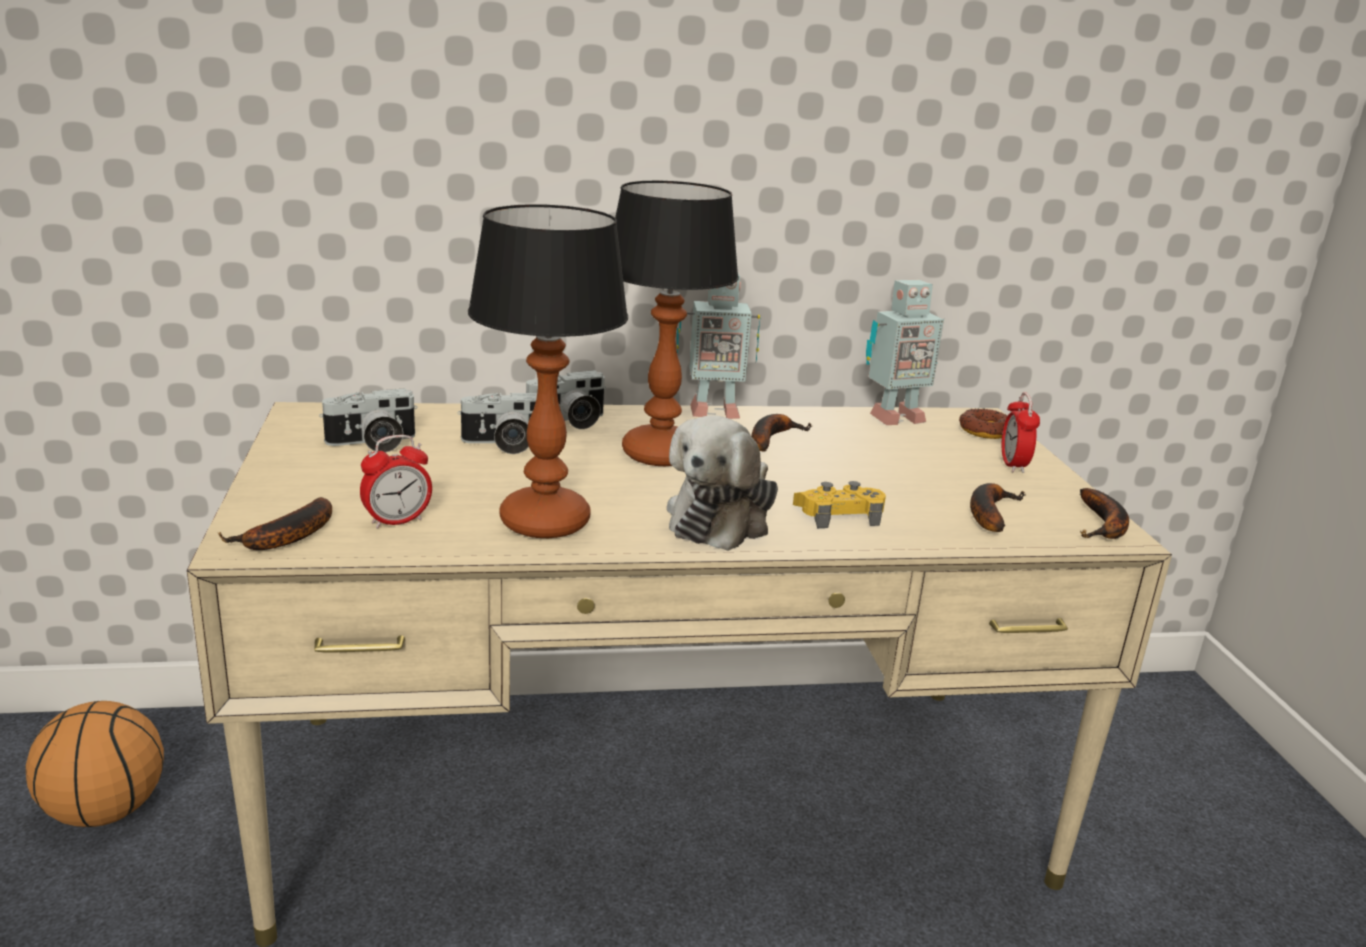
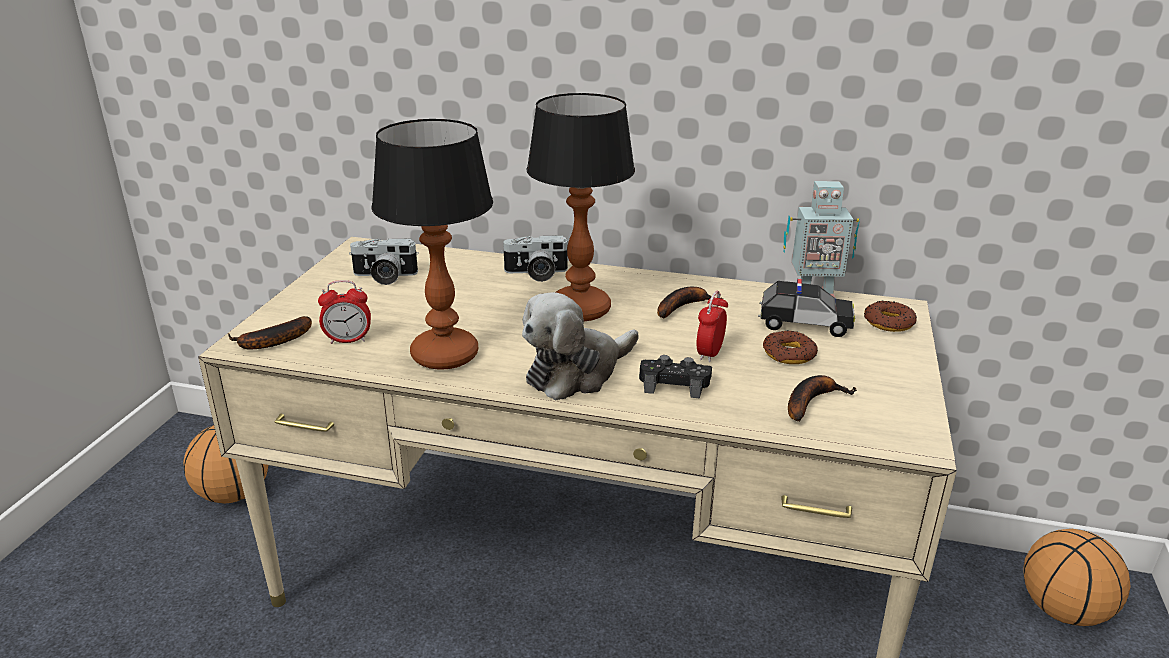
camera: 25 degrees right, 5 degrees up
camera [457,393,537,454] -> none
toy robot [676,274,761,419] -> none
yellow game controller [793,481,886,528] -> black game controller [639,355,712,399]
alarm clock [1002,392,1040,473] -> alarm clock moved to [697,291,728,362]
banana [1080,488,1129,539] -> none
none -> toy car [758,279,855,337]
none -> donut [763,330,818,364]
none -> basketball [1024,529,1131,626]

